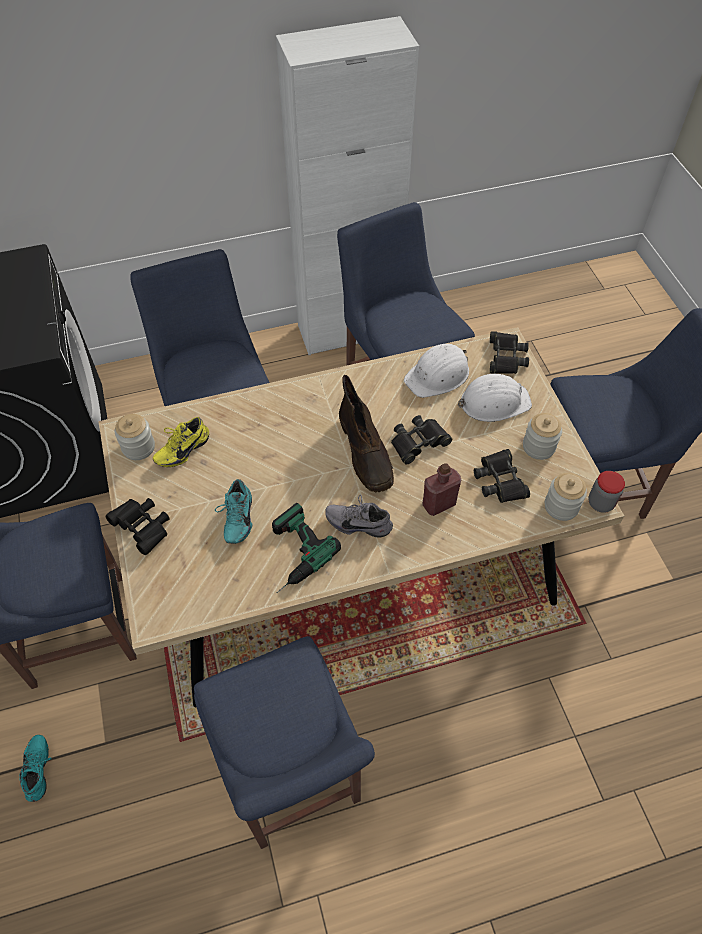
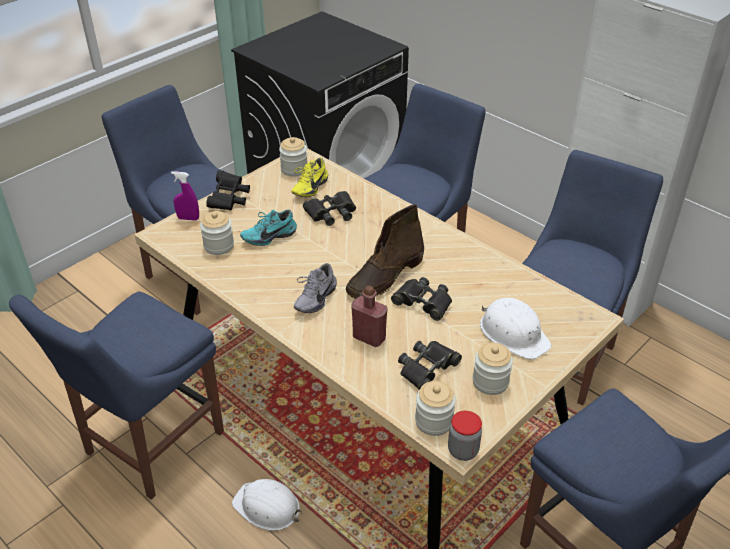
camera: 60 degrees right, 15 degrees down
turquoise shoe [19,735,52,802] -> none
yellow shoe [153,417,209,467] -> yellow shoe turned 75 degrees counterclockwise [292,158,328,197]
power drill [272,503,341,593] -> none
grey shoe [325,495,393,538] -> grey shoe turned 135 degrees counterclockwise [294,263,337,313]
white hard hat [404,344,469,398] -> white hard hat moved to [232,479,302,531]
black binoculars [490,331,529,374] -> black binoculars moved to [303,191,356,226]
none -> purple spray bottle [171,171,199,221]
none -> jar [200,211,234,255]

